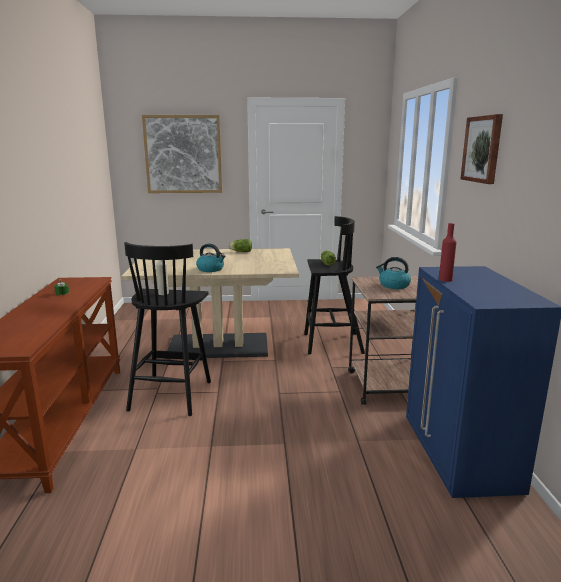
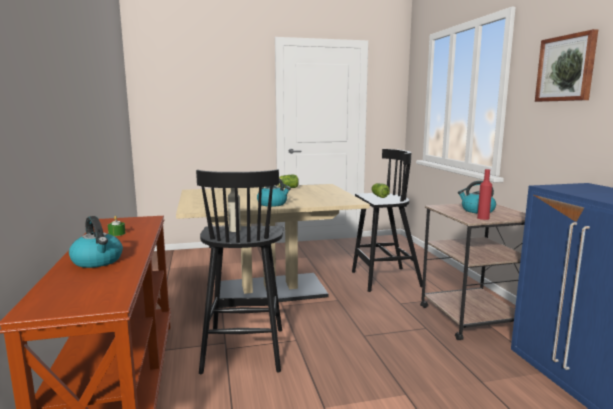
camera: 10 degrees left, 5 degrees down
picture [142,115,222,193] -> none
red bottle [439,223,457,282] -> red bottle moved to [477,169,492,220]
none -> kettle [69,216,123,268]

